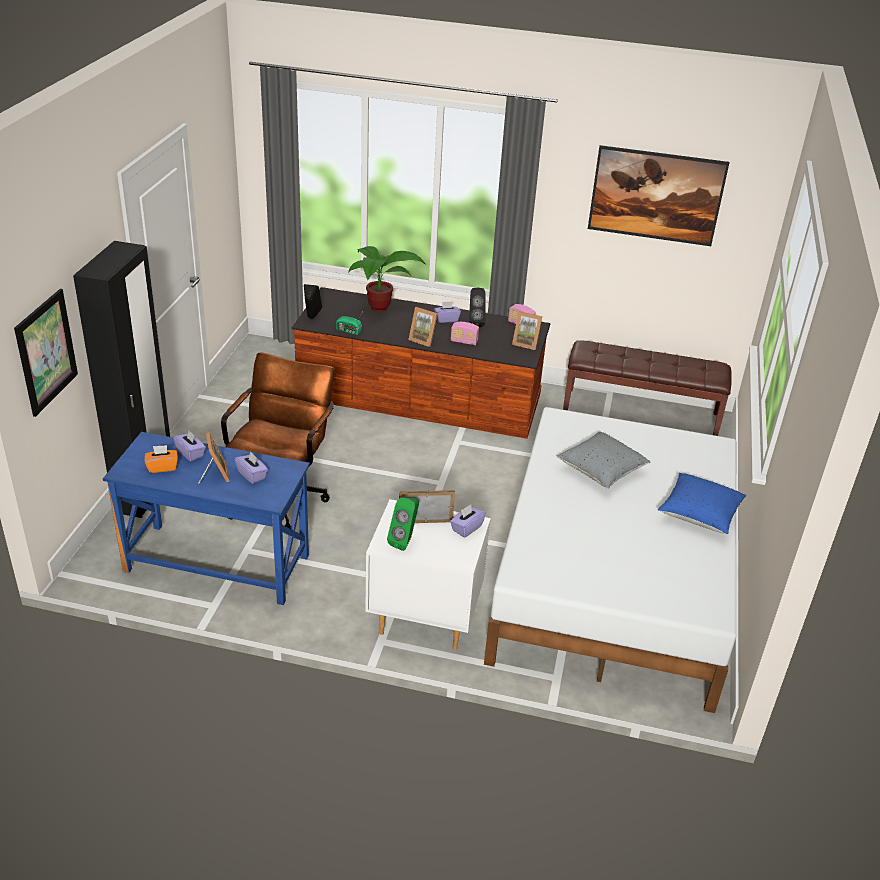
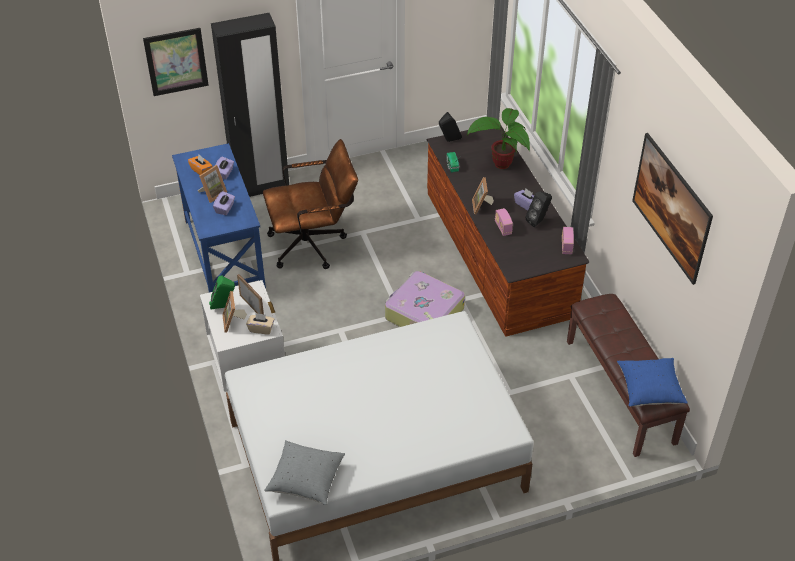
camera: 60 degrees right, 10 degrees up
purple tissue box [450,504,486,538] -> beige tissue box [246,313,275,335]
picture frame [512,311,542,350] -> picture frame moved to [222,291,247,333]
grey pillow [557,431,651,489] -> grey pillow moved to [264,440,345,505]
blue pillow [658,473,746,534] -> blue pillow moved to [617,358,688,407]
none -> suitcase [385,271,465,327]

